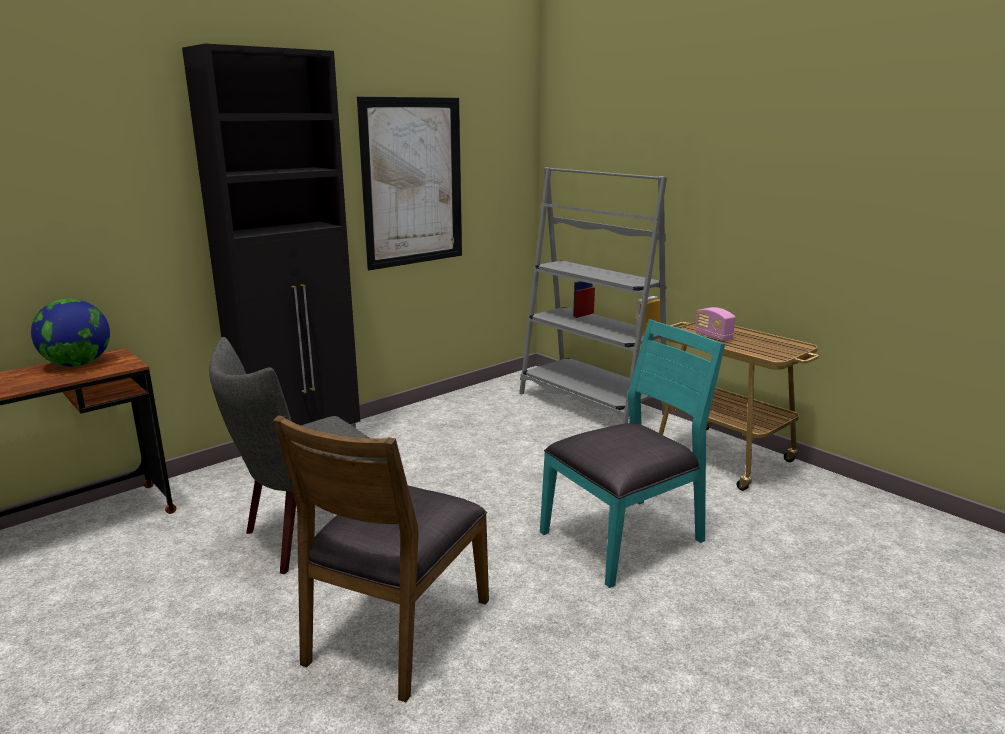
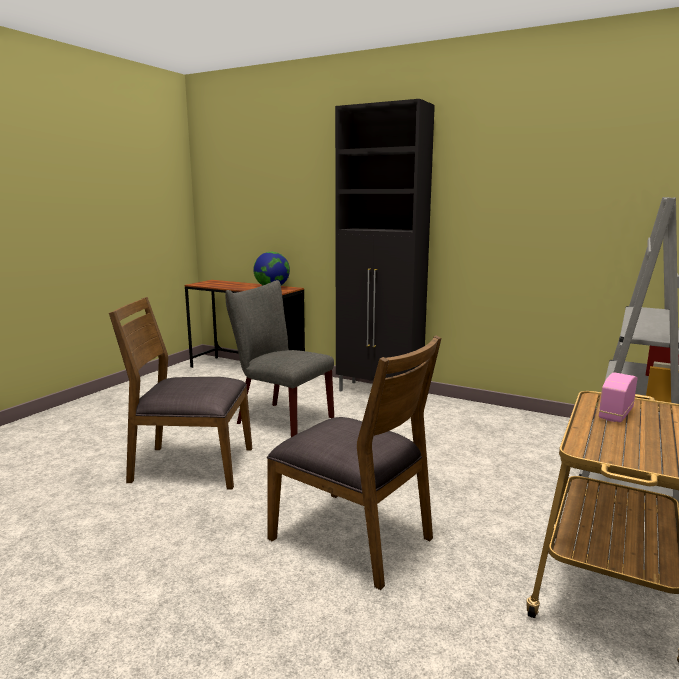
camera: 70 degrees right, 5 degrees down
picture [357,96,462,270] -> none
turquoise chair [540,319,725,588] -> brown chair [267,335,442,590]

